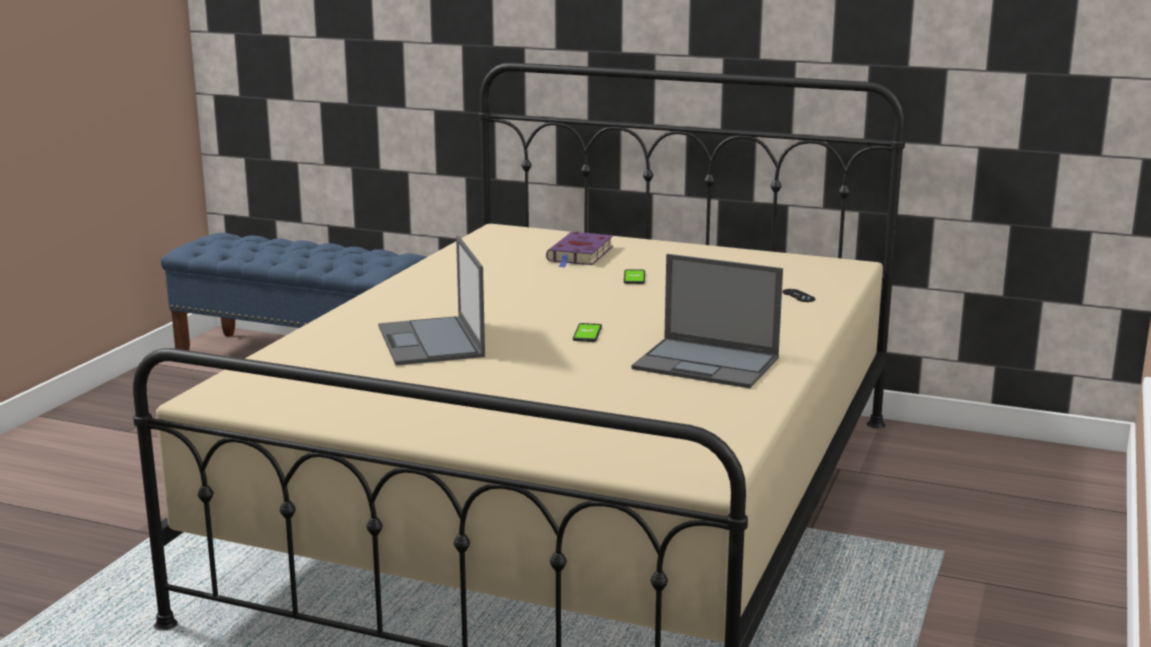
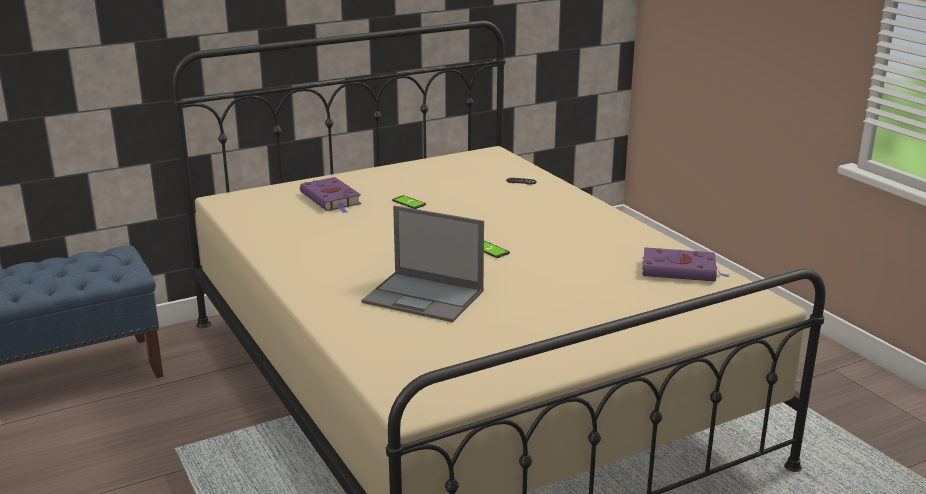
camera: 50 degrees left, 5 degrees up
laptop [632,254,783,388] -> none
none -> purple book [642,247,729,282]

